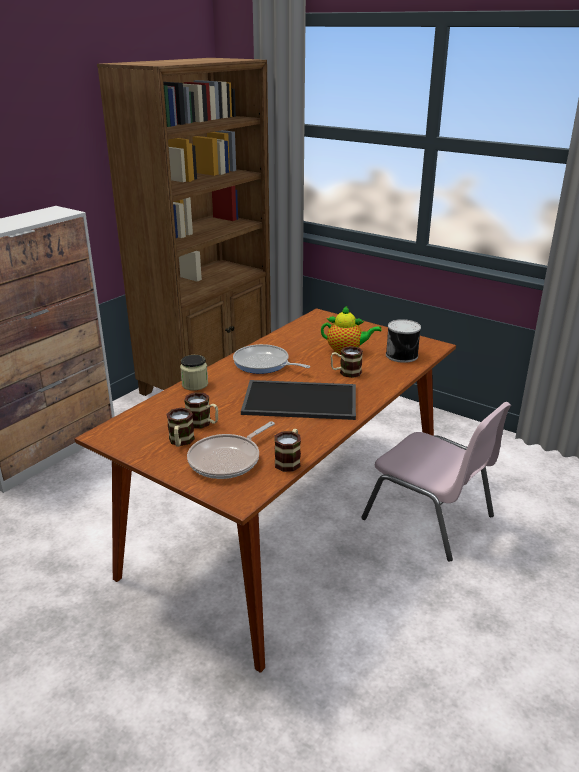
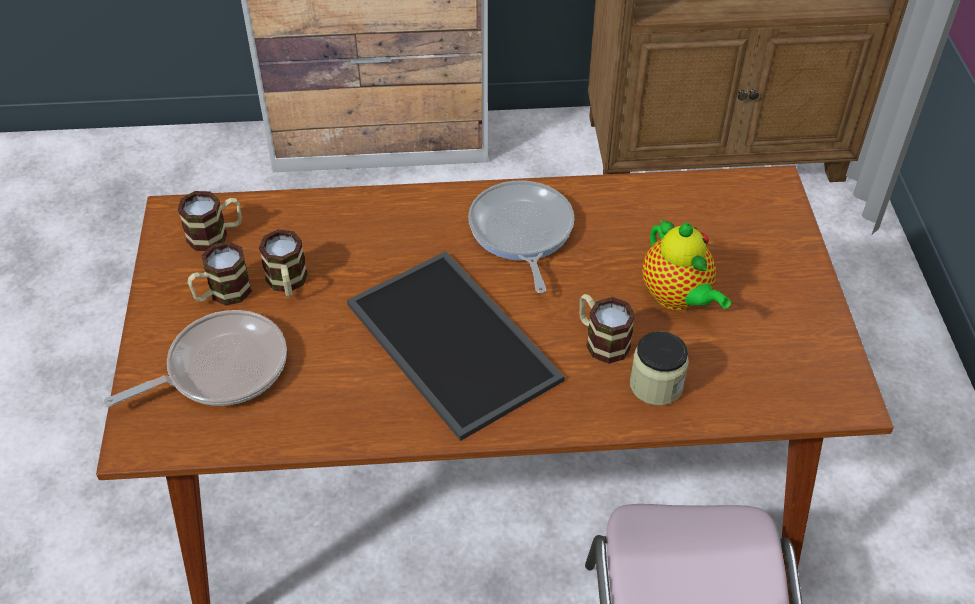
camera: 50 degrees right, 20 degrees up
jar [180,355,208,391] -> jar moved to [630,331,689,406]
frying pan [187,421,275,479] -> frying pan turned 150 degrees clockwise [103,310,287,407]
mug [274,429,301,472] -> mug moved to [178,191,242,251]
can [386,319,421,363] -> none

